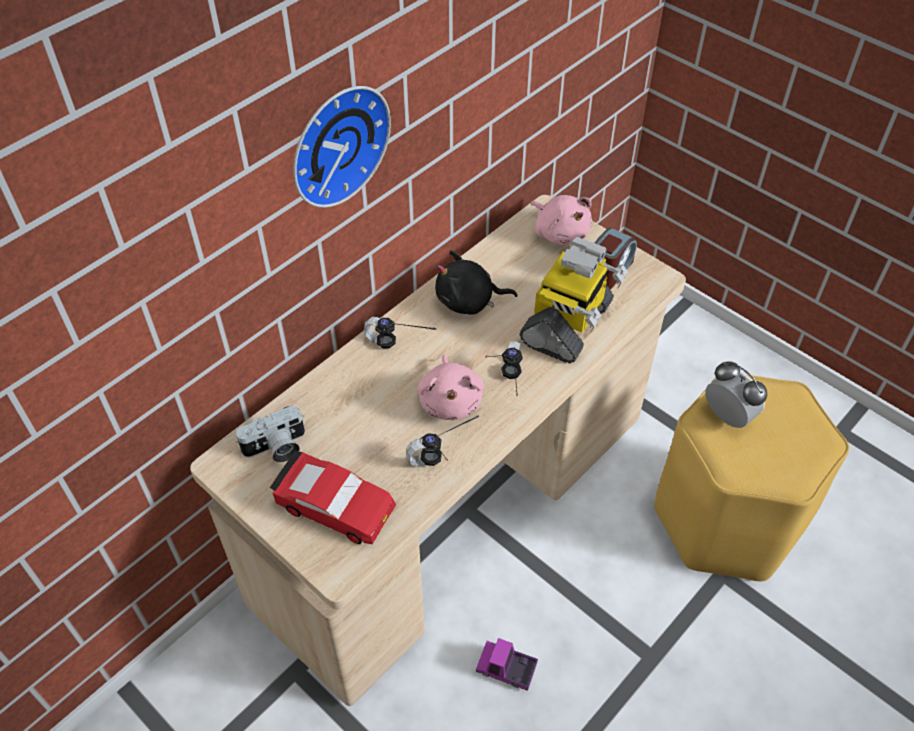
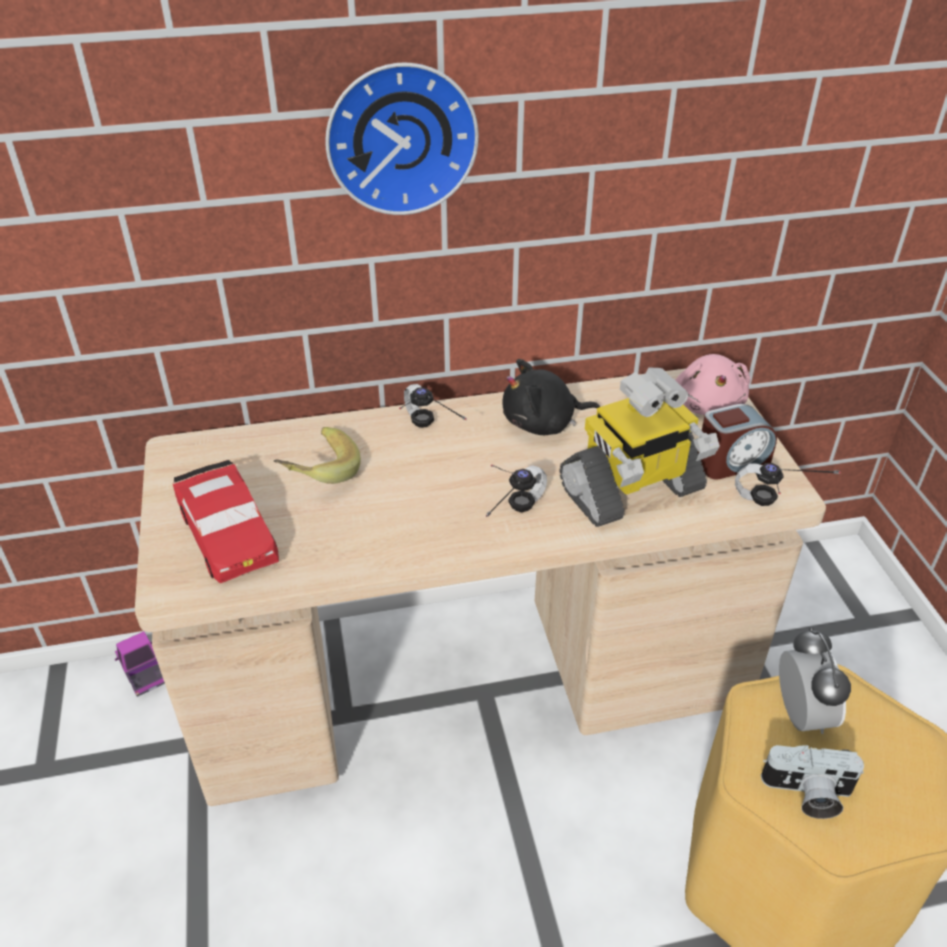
camera: 35 degrees right, 10 degrees down
camera [236,405,305,462] -> camera moved to [761,745,864,819]
headphones [406,415,479,466] -> headphones moved to [735,463,841,506]
pink plush toy [417,355,484,420] -> none
black plush toy [435,250,517,315] -> black plush toy turned 45 degrees counterclockwise [502,359,600,435]
toy truck [476,638,538,691] -> toy truck moved to [115,631,165,697]
none -> banana [274,427,361,484]

